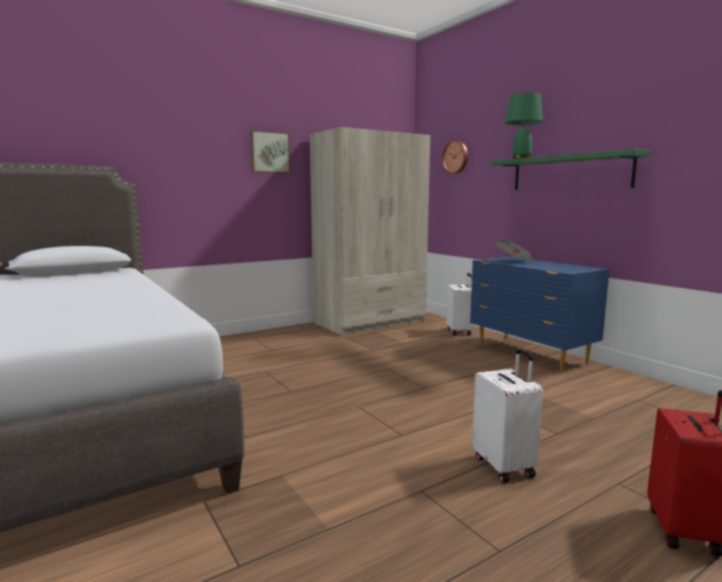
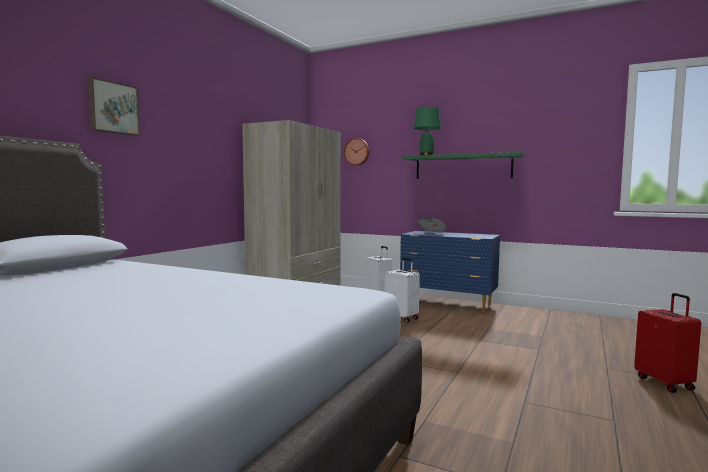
camera: 30 degrees left, 5 degrees down
picture [250,130,290,173] -> picture moved to [88,77,140,136]
white suitcase [472,349,543,483] -> white suitcase moved to [385,258,420,322]

